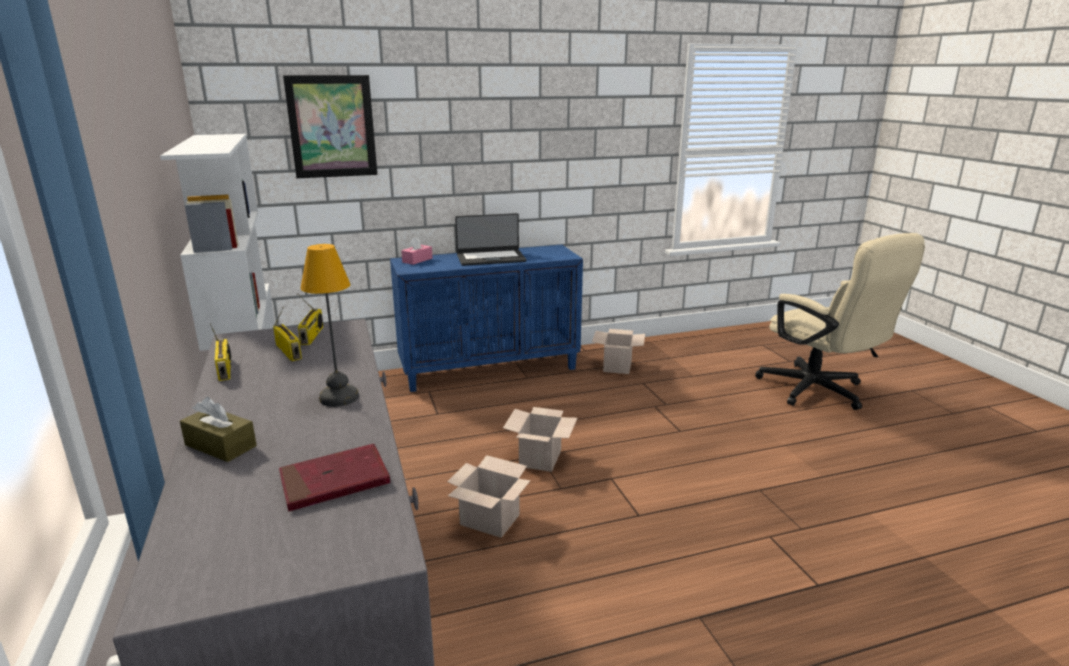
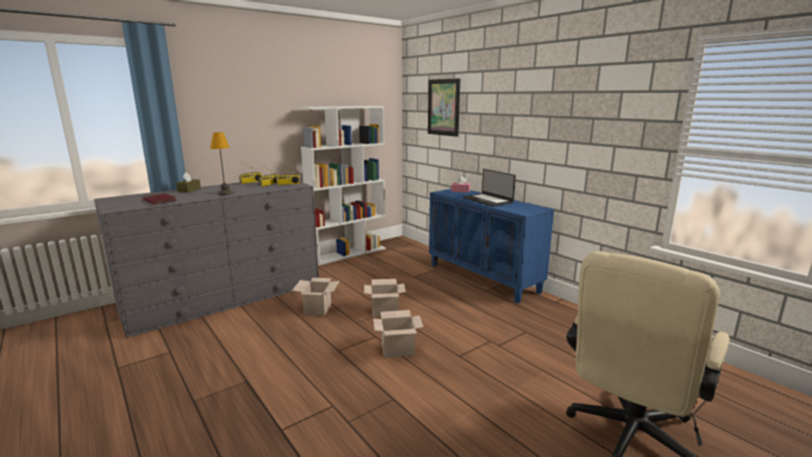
camera: 70 degrees right, 5 degrees down
cardboard box [592,329,645,374] -> cardboard box moved to [373,310,423,358]

